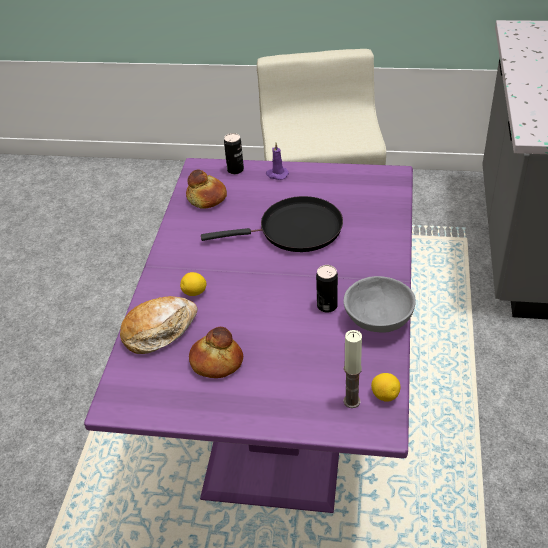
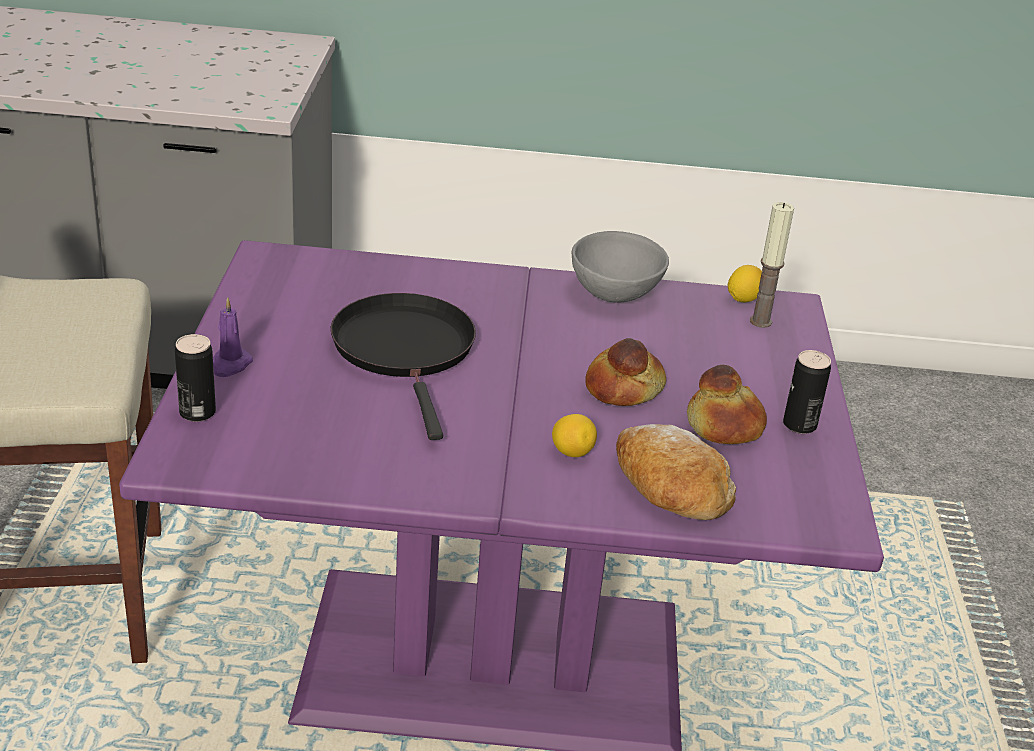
camera: 100 degrees left, 10 degrees down
bread [186,169,227,209] -> bread moved to [585,338,666,406]
can [316,265,338,313] -> can moved to [783,350,831,434]

